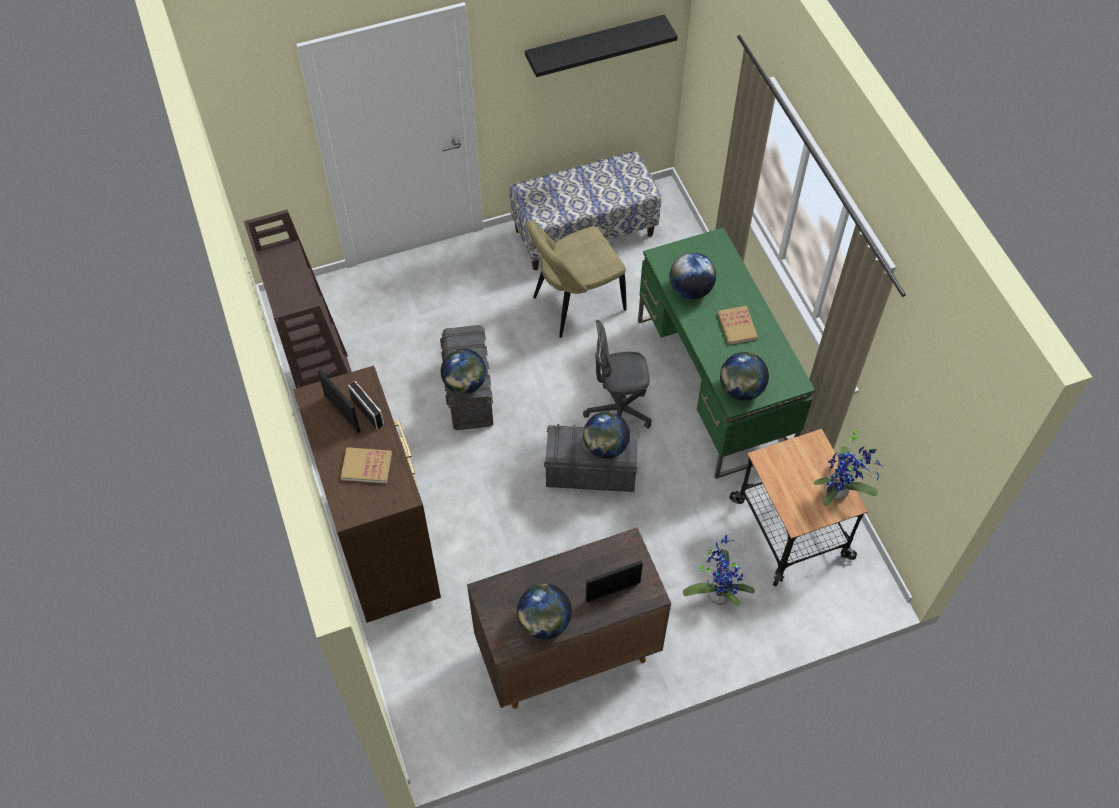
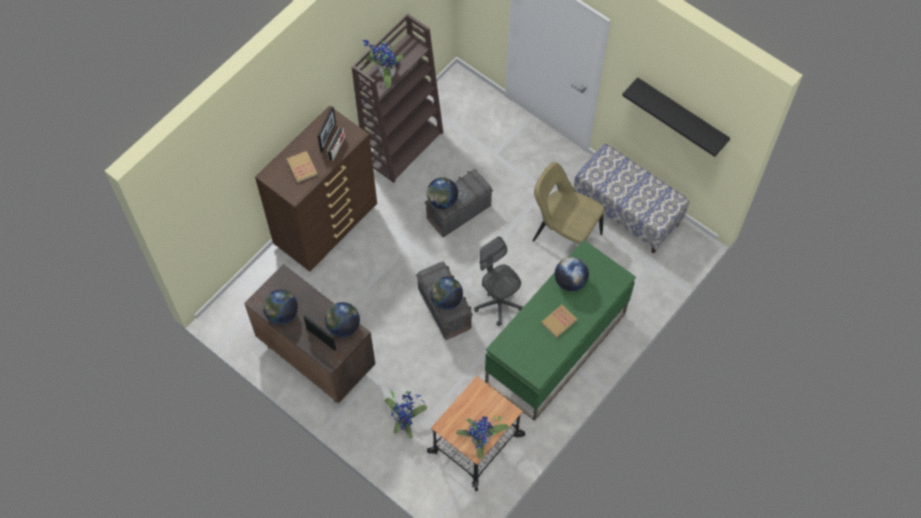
camera: 60 degrees right, 5 degrees up
globe [720,352,769,401] -> globe moved to [325,302,360,337]
none -> potted plant [363,39,403,88]

